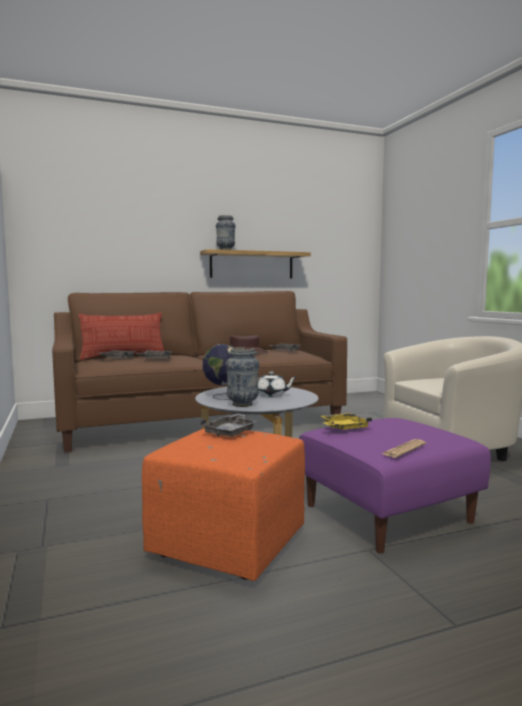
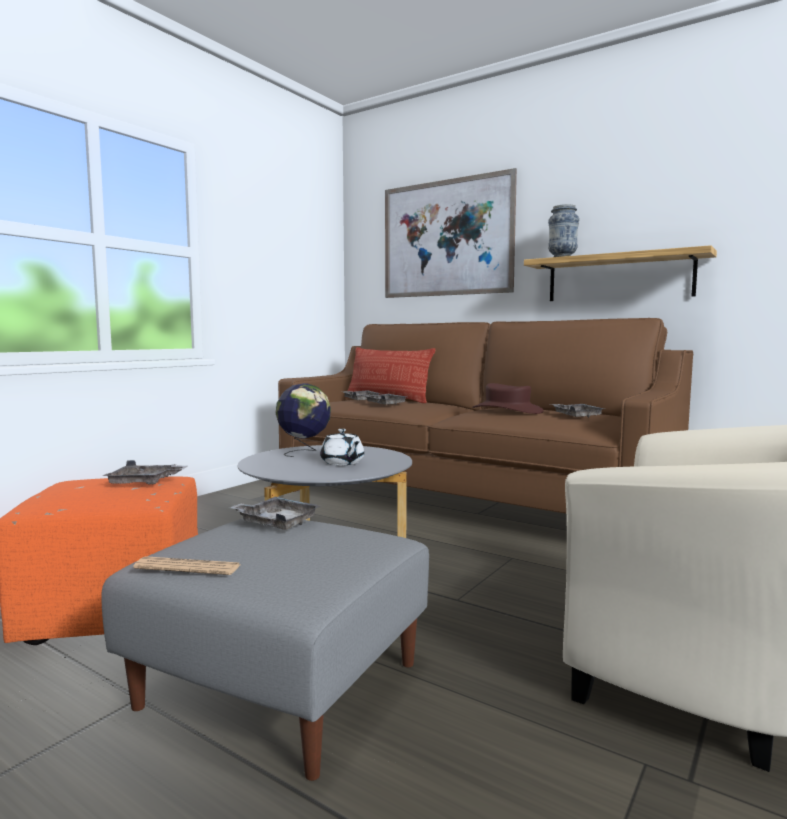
camera: 55 degrees right, 0 degrees up
vase [226,347,259,407] -> none
purple ottoman [299,418,491,553] -> grey ottoman [101,518,429,781]
yellow tray [321,413,372,430] -> grey tray [228,497,321,530]
none -> picture [385,168,517,298]

